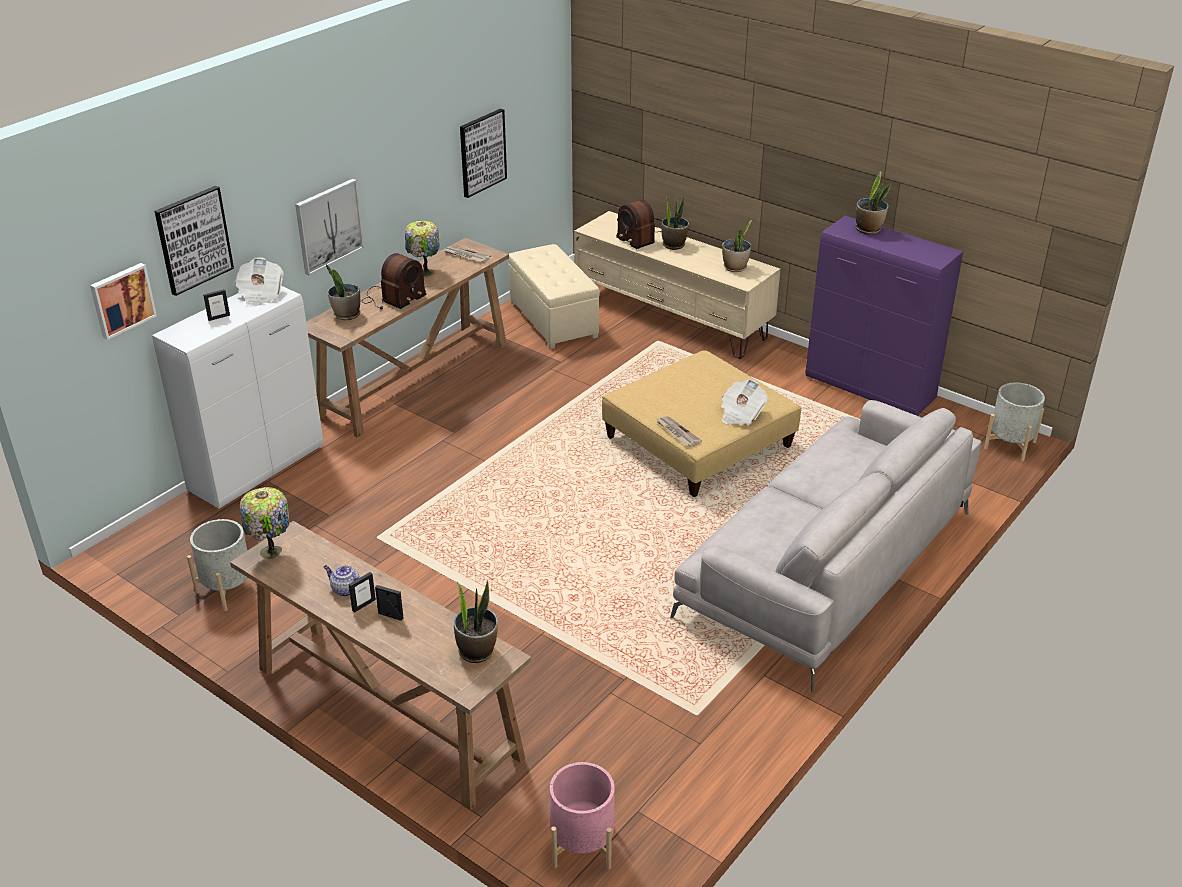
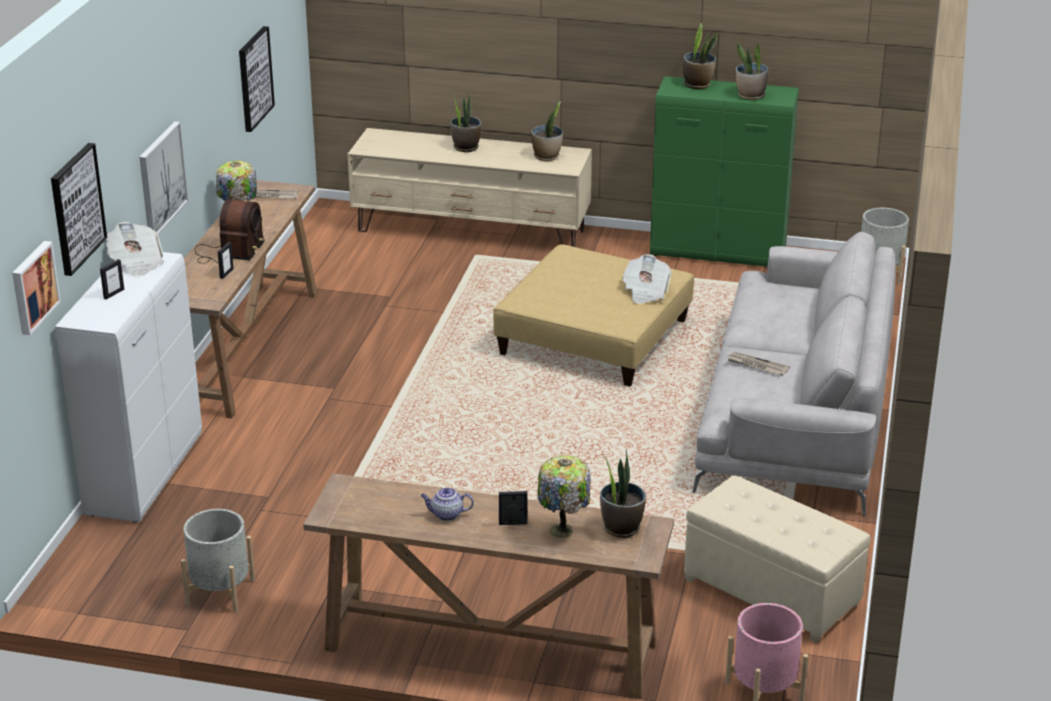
camera: 25 degrees left, 5 degrees down
table lamp [240,487,289,559] -> table lamp moved to [537,455,590,538]
potted plant [326,264,360,320] -> potted plant moved to [736,43,769,100]
picture frame [349,572,376,613] -> picture frame moved to [218,242,234,279]
beige ottoman [508,244,600,349] -> beige ottoman moved to [684,475,870,643]
radio [616,200,661,249] -> none
newspaper [656,416,702,447] -> newspaper moved to [727,352,790,375]
purple cabinet [806,216,963,416] -> green cabinet [650,76,799,267]

